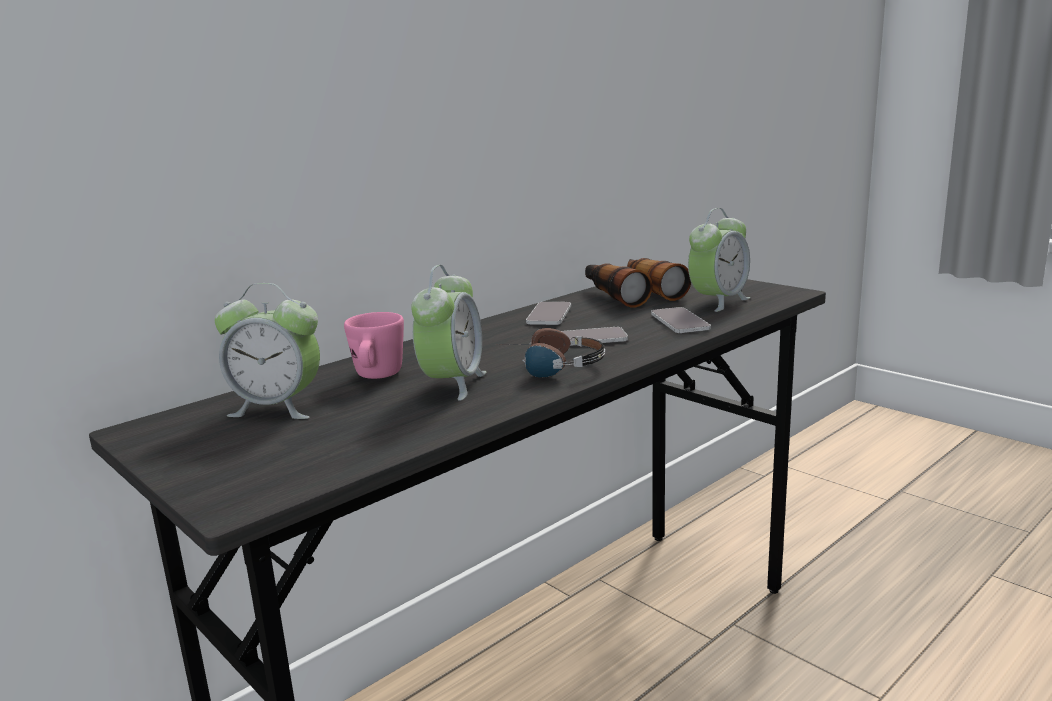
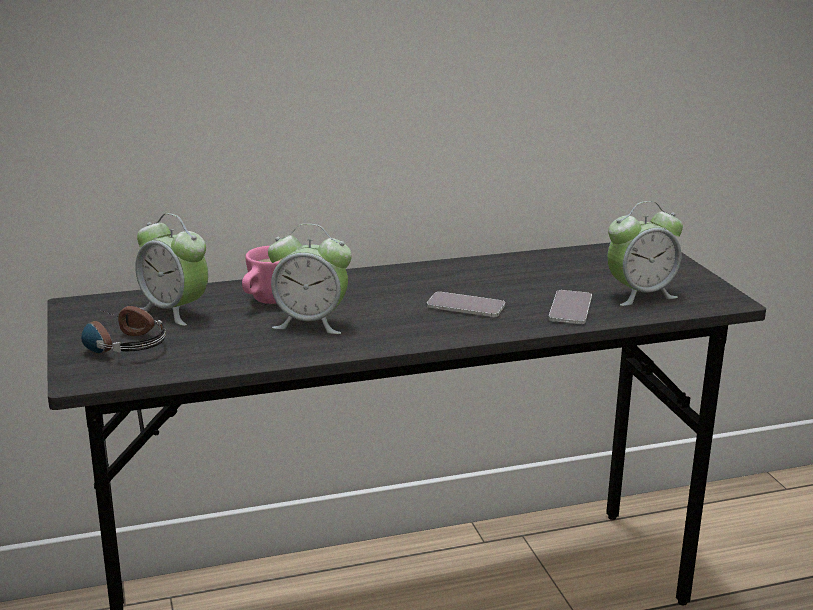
camera: 25 degrees right, 5 degrees up
alarm clock [411,265,486,401] -> alarm clock turned 60 degrees clockwise [268,224,352,334]
headphones [494,328,605,378] -> headphones moved to [81,306,166,353]
phone [526,302,571,325] -> none
binoculars [585,258,691,307] -> none

